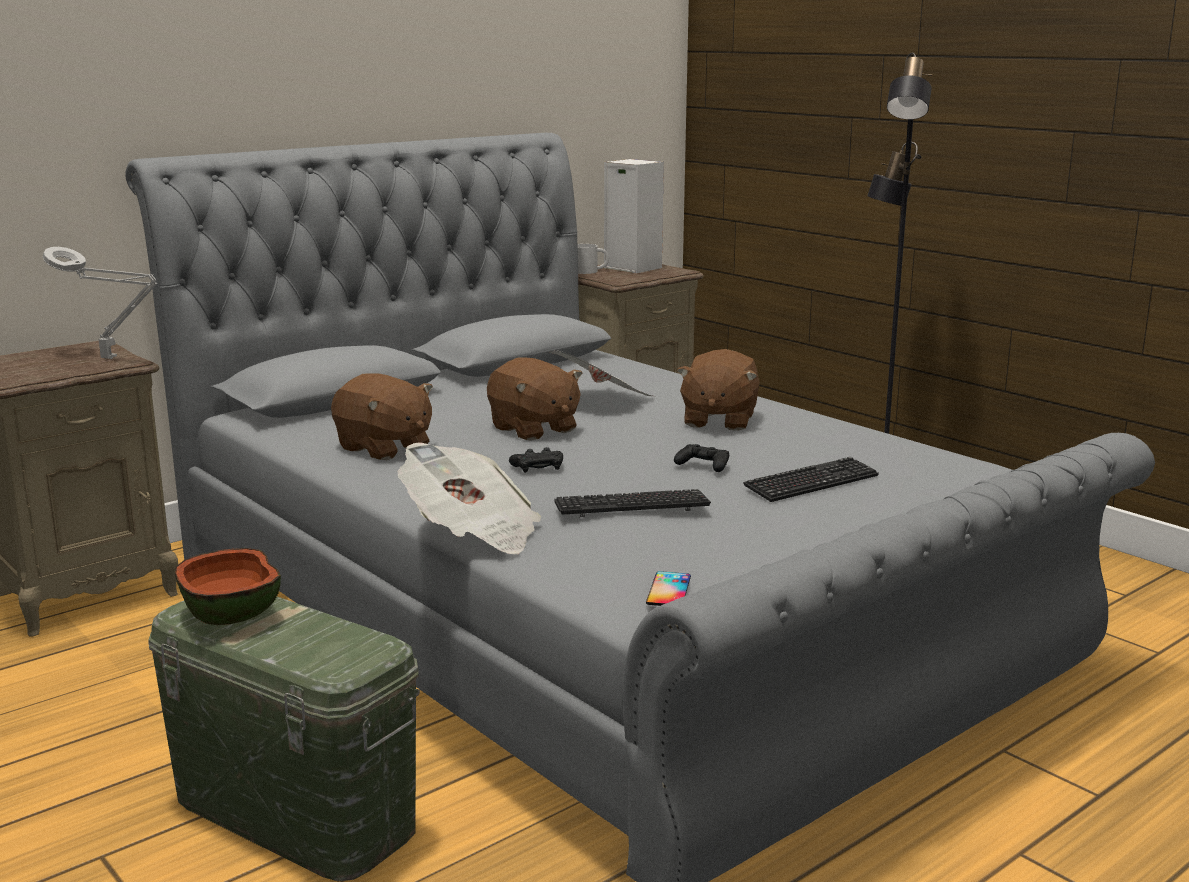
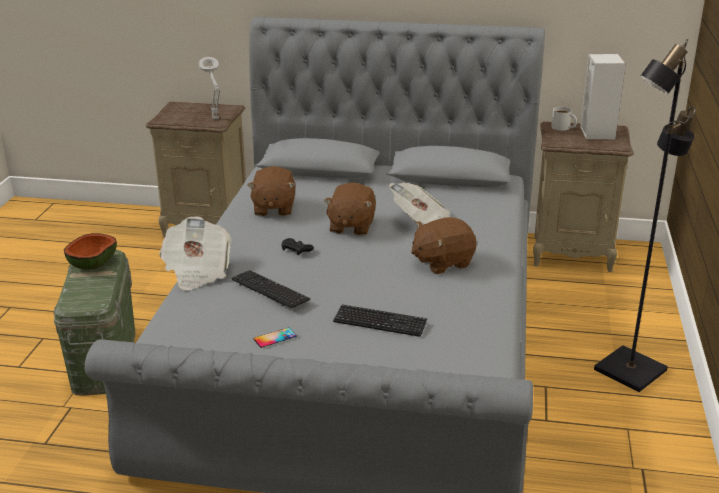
camera: 50 degrees right, 10 degrees up
phone [646,571,691,606] -> phone moved to [254,327,297,348]
black game controller [674,444,729,472] -> none

